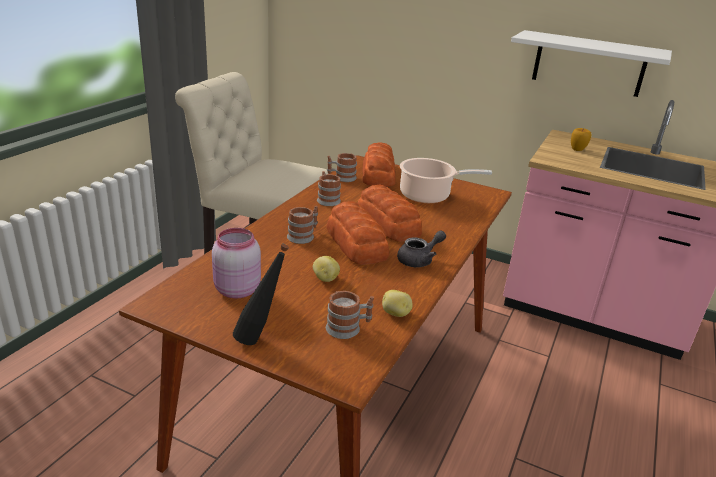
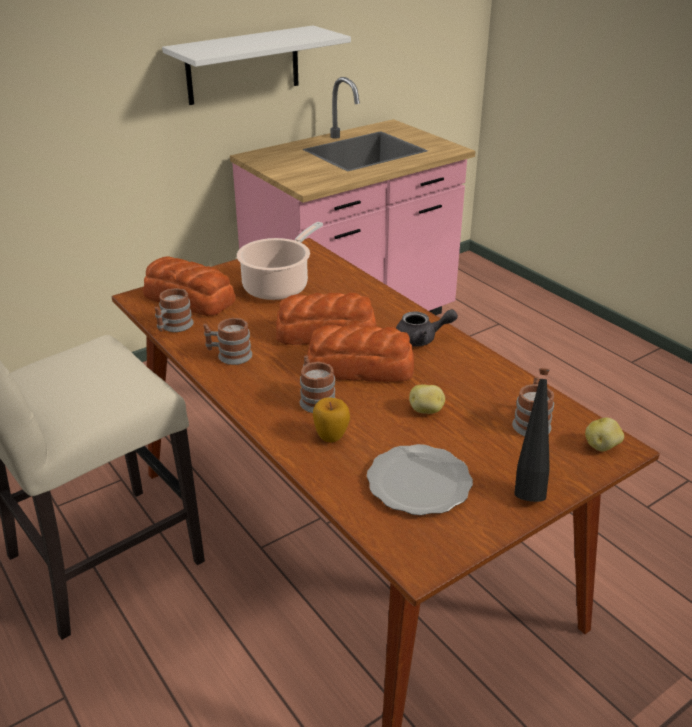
camera: 60 degrees left, 5 degrees up
pink jar [212,228,261,298] -> plate [367,444,473,515]
potato [382,290,412,317] -> potato moved to [585,418,624,451]
grey teapot [397,230,446,267] -> grey teapot turned 90 degrees clockwise [396,309,458,346]
apple [571,128,591,151] -> apple moved to [313,397,350,443]

